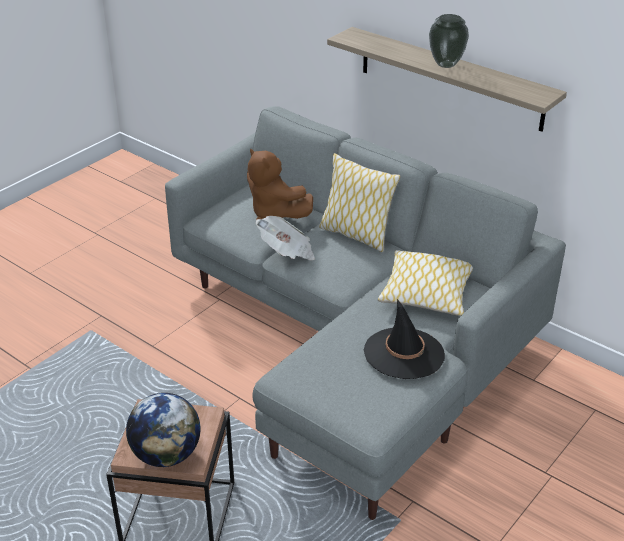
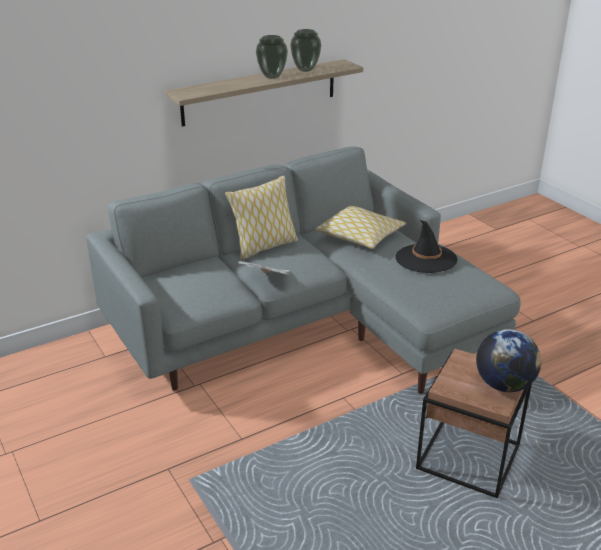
camera: 70 degrees left, 5 degrees down
brown plush toy [247,148,313,220] -> none
none -> vase [290,29,321,72]

